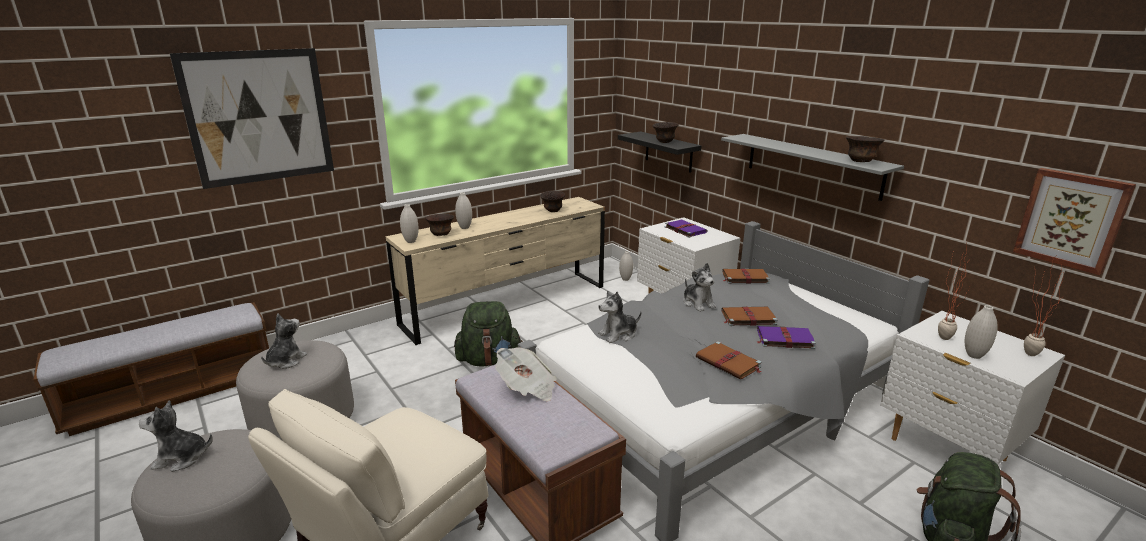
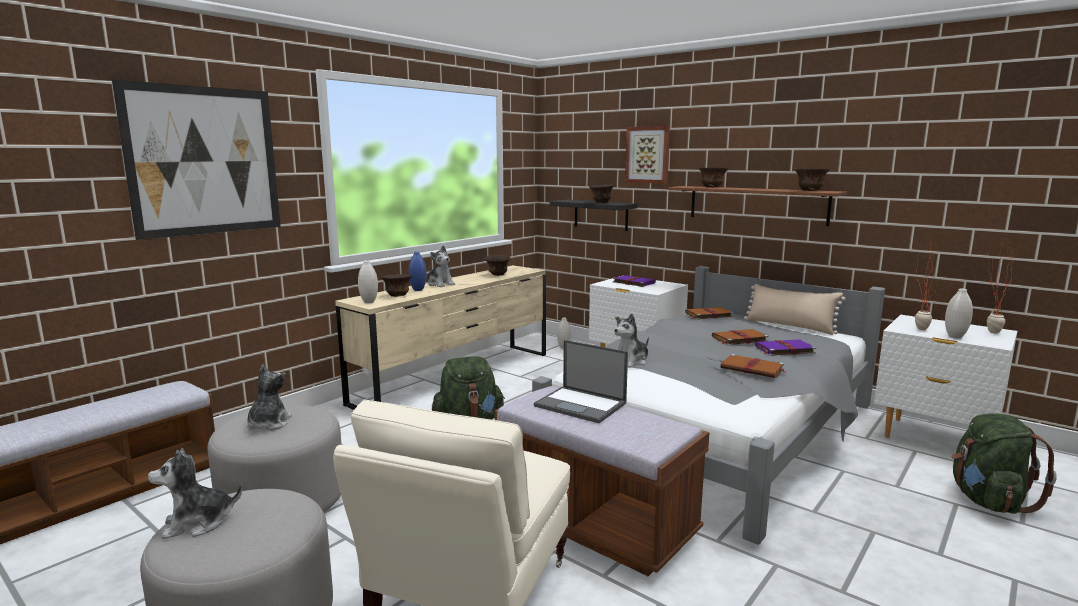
camera: 15 degrees left, 10 degrees down
white vase [455,192,472,229] -> blue vase [409,251,427,291]
newspaper [495,347,556,401] -> laptop [534,340,628,423]
plush toy [683,263,716,312] -> plush toy moved to [428,246,455,287]
grey shelf [721,134,904,201] -> brown shelf [668,186,847,226]
picture [1013,168,1136,275] -> picture moved to [625,126,670,184]
none -> brown bowl [699,167,728,188]
none -> beige pillow [744,284,846,335]

